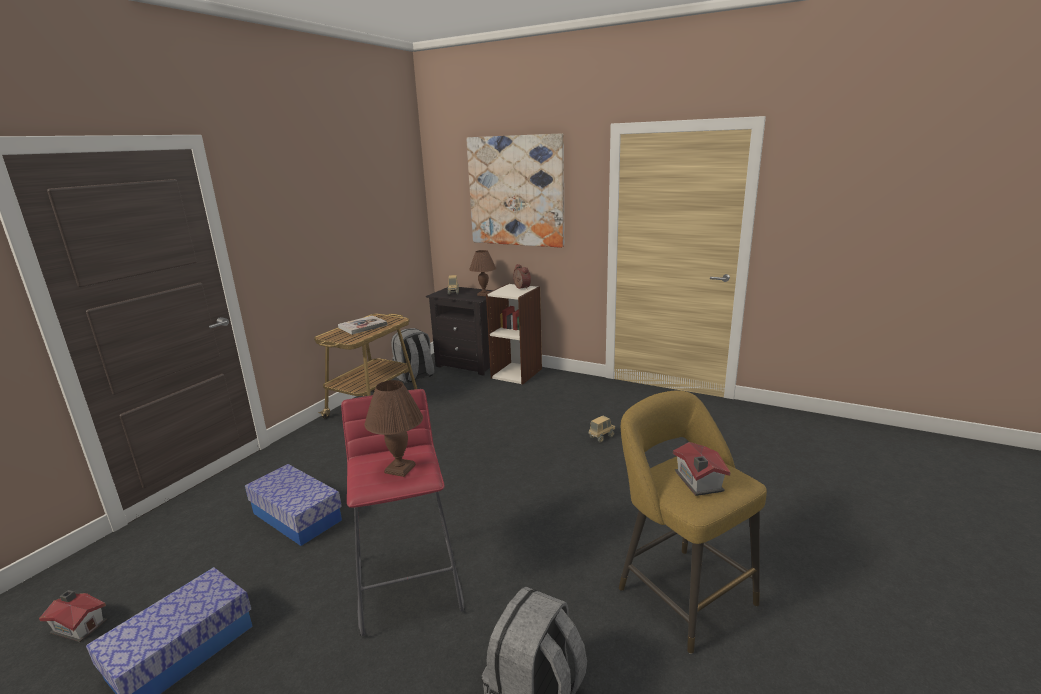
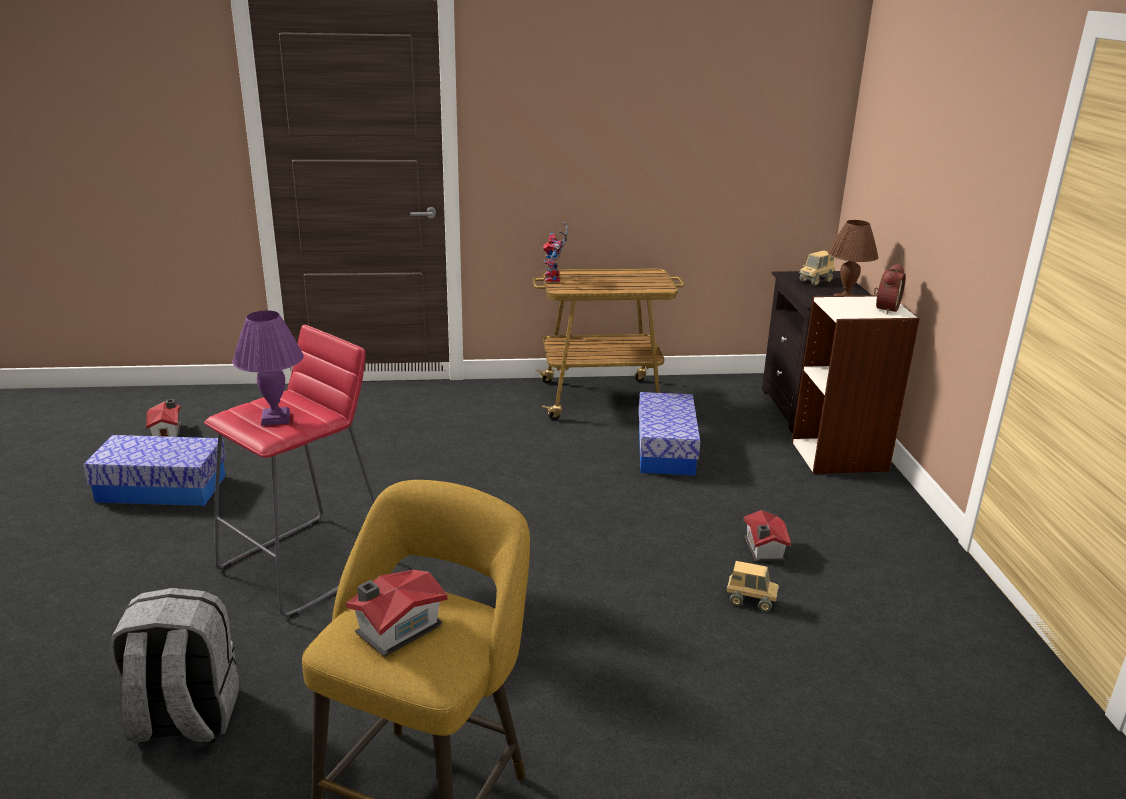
camera: 55 degrees right, 5 degrees up
storage box [245,464,342,546] -> storage box moved to [639,392,700,476]
book [338,316,387,334] -> none
brown table lamp [364,380,423,477] -> purple table lamp [232,310,304,426]
grey backpack [391,328,435,383] -> none
picture [466,134,565,248] -> none
none -> toy robot [543,222,568,282]
none -> toy house [743,510,791,562]

